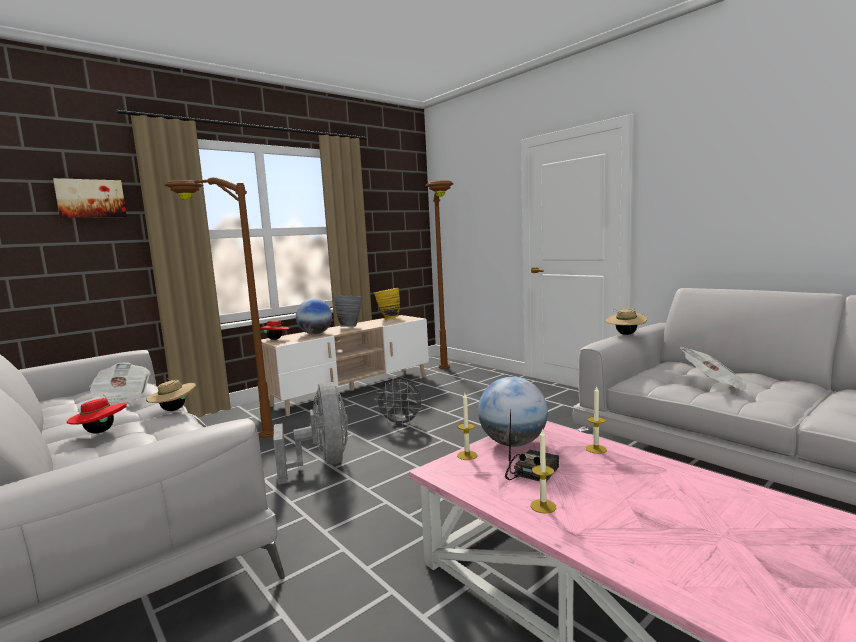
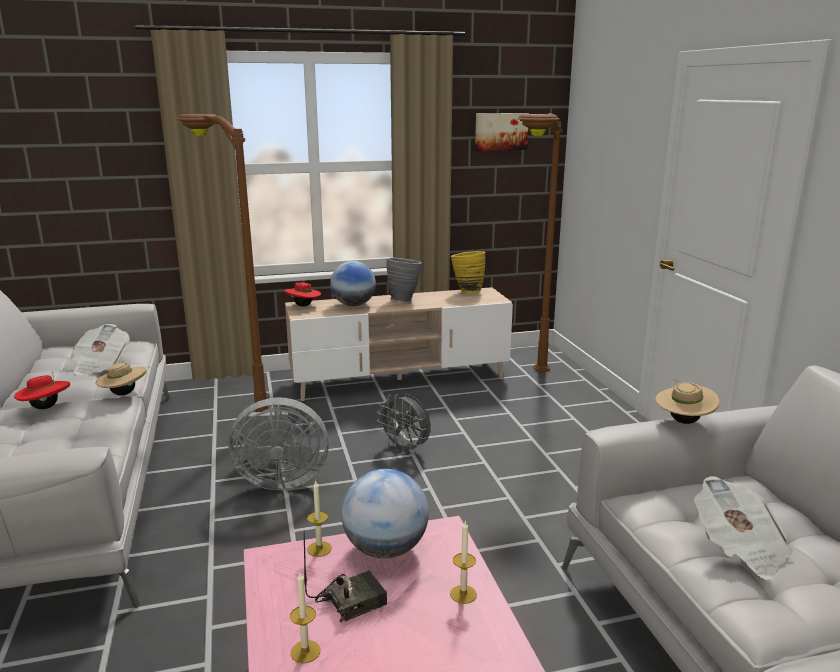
camera: 25 degrees right, 10 degrees up
picture [53,178,127,218] -> picture moved to [475,113,529,151]
grey fan [273,382,348,484] -> grey fan turned 75 degrees clockwise [228,397,329,490]

